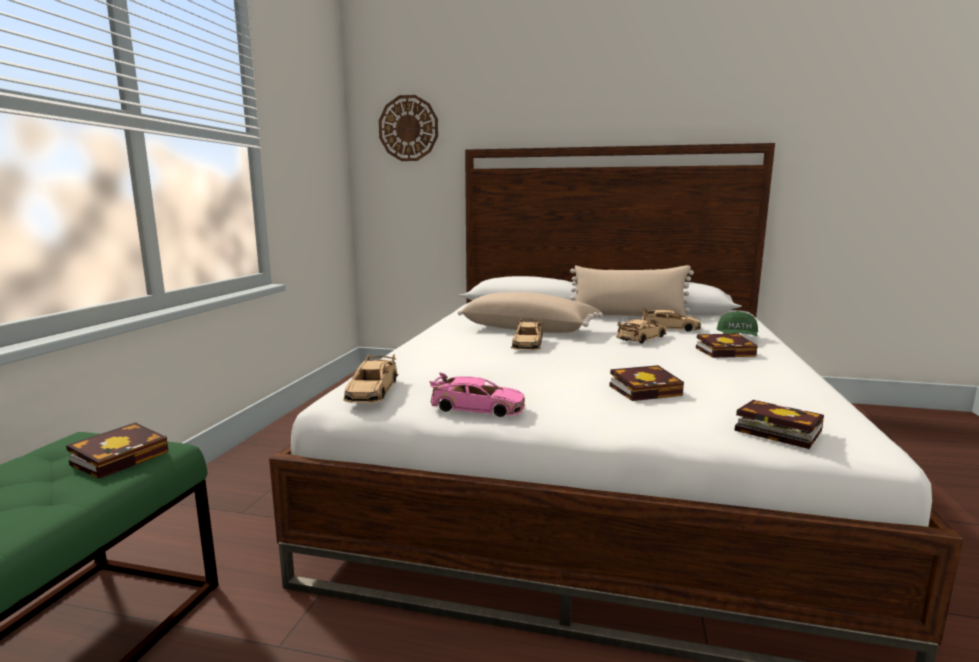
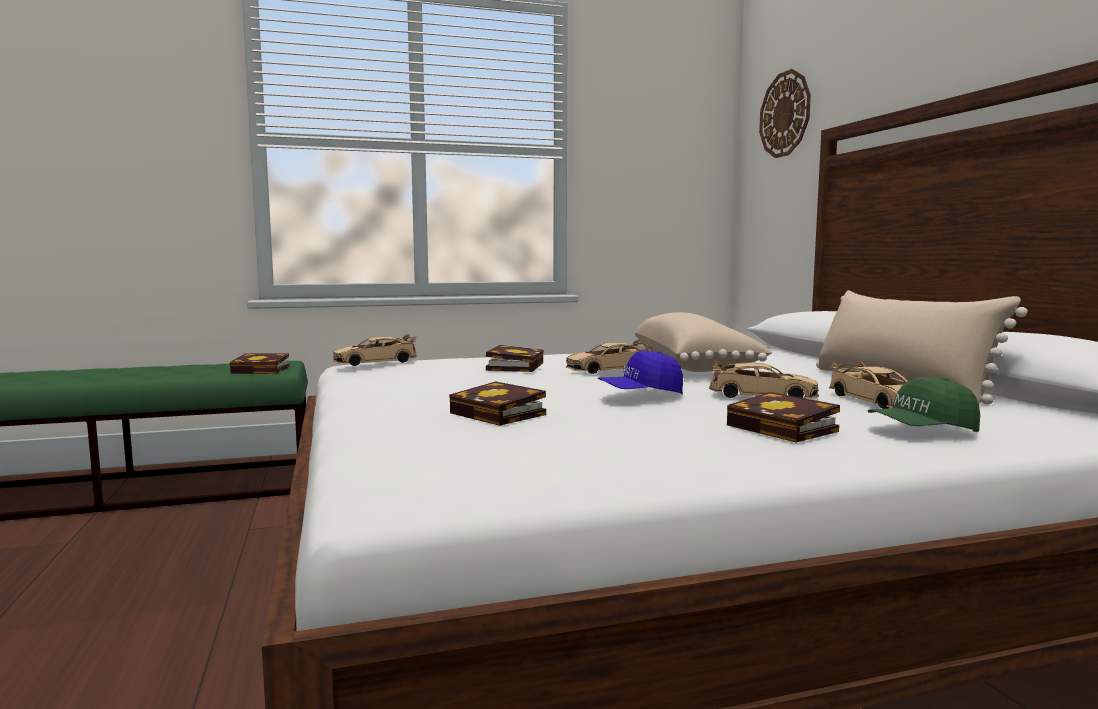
camera: 60 degrees right, 5 degrees down
pink toy car [429,372,525,417] -> none
book [734,400,824,449] -> book moved to [486,345,543,372]
none -> blue cap [598,350,683,394]

